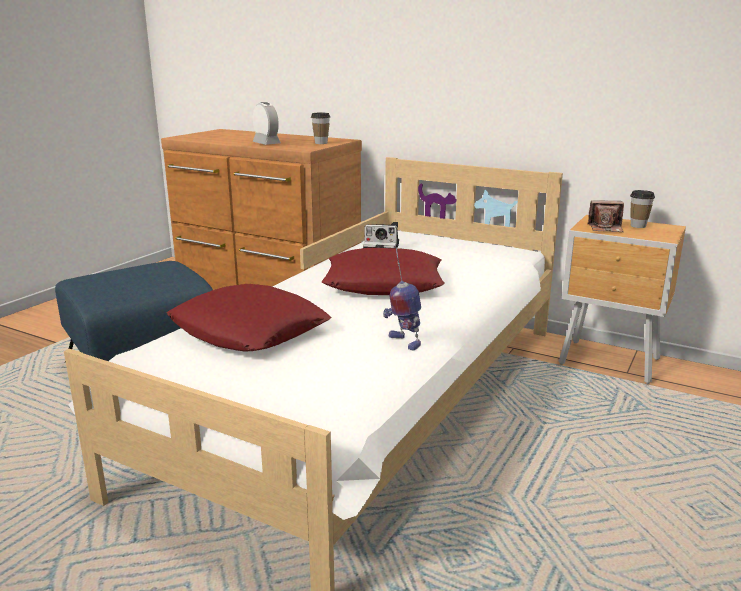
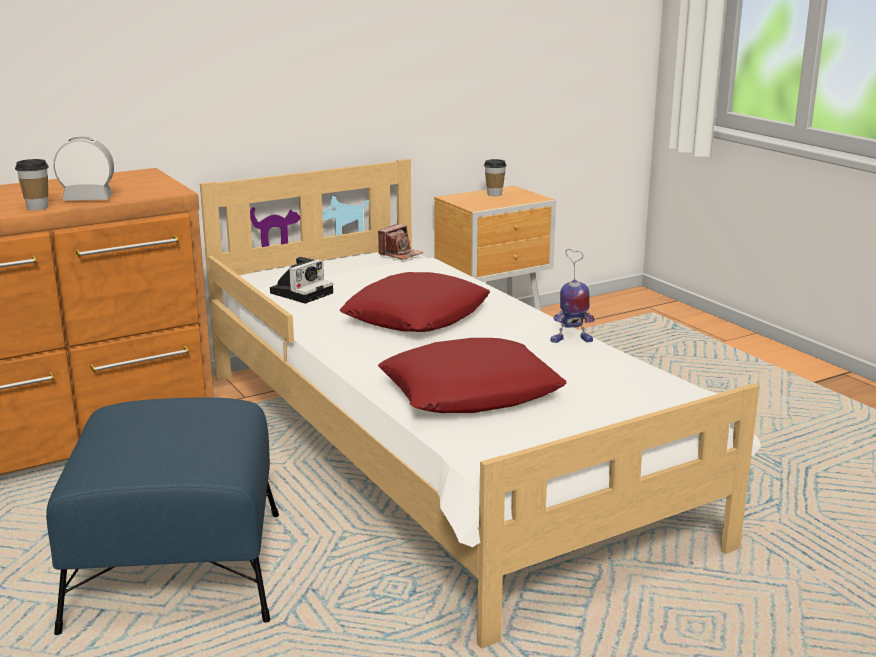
camera: 60 degrees left, 0 degrees up
cup [311,113,330,144] -> cup moved to [15,159,49,210]
camera [587,200,624,232] -> camera moved to [378,224,423,260]

